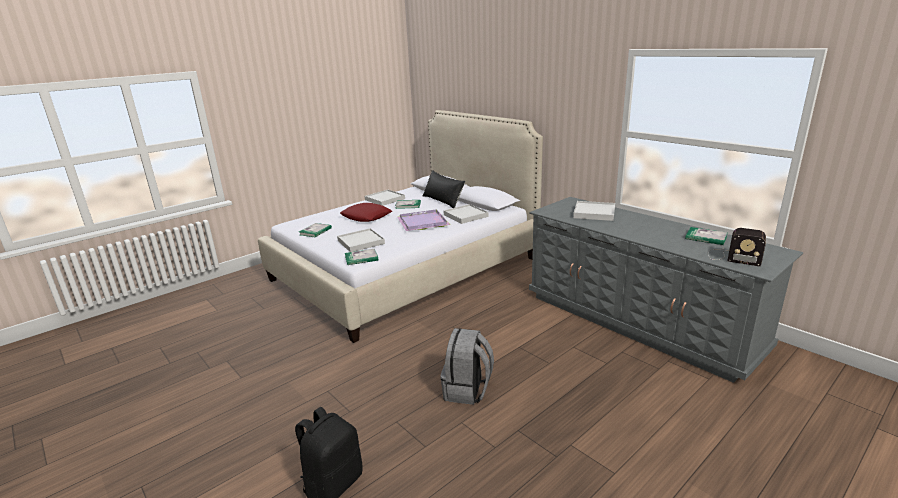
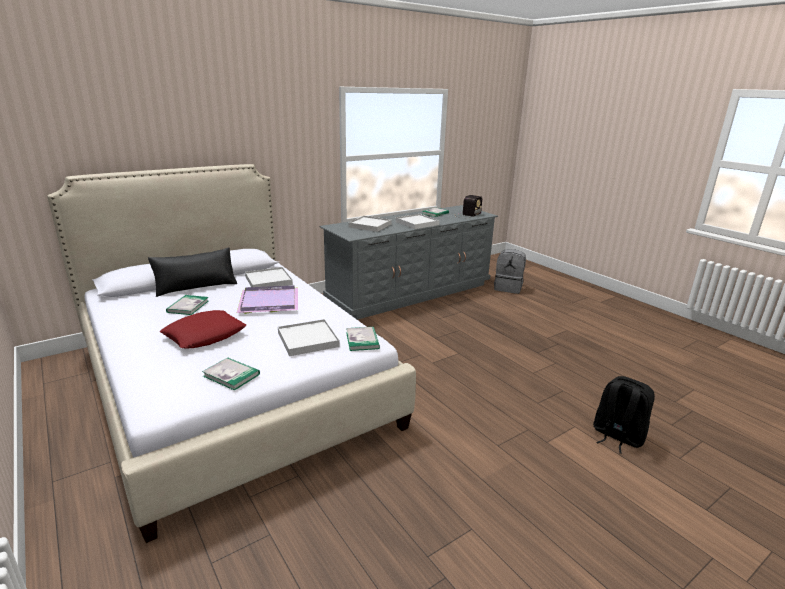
camera: 85 degrees left, 0 degrees up
white tray [365,190,405,206] -> white tray moved to [396,214,440,229]
grey backpack [440,328,494,405] -> grey backpack moved to [494,249,526,294]

